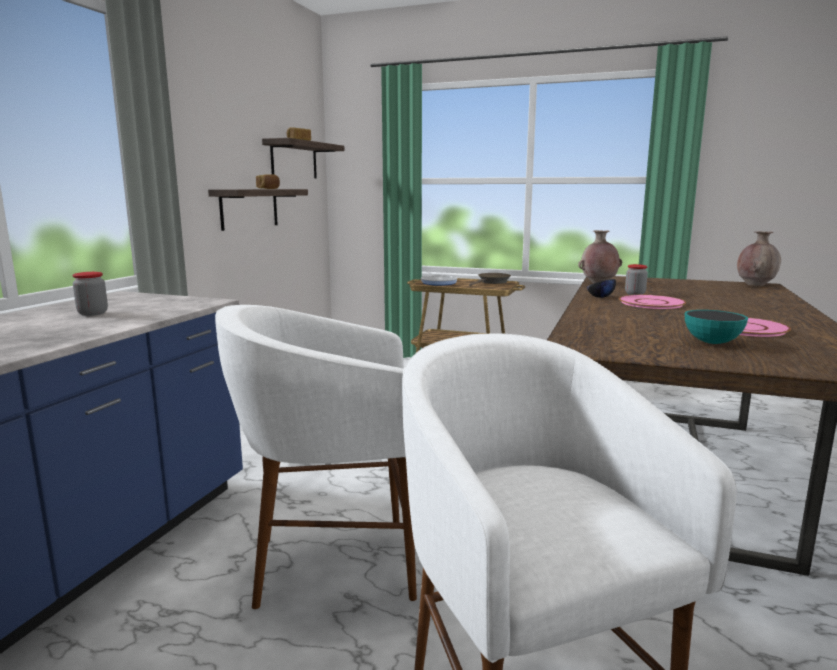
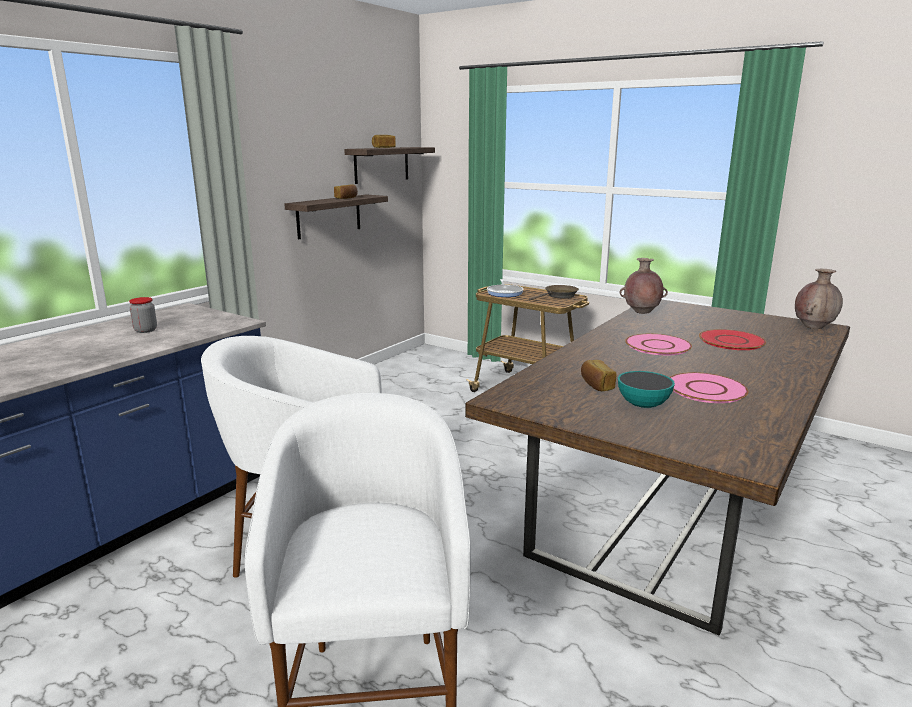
camera: 15 degrees right, 5 degrees up
black bowl [587,279,616,298] -> none
jar [625,264,648,295] -> none
none -> bread [581,360,616,391]
none -> red plate [699,329,766,350]

